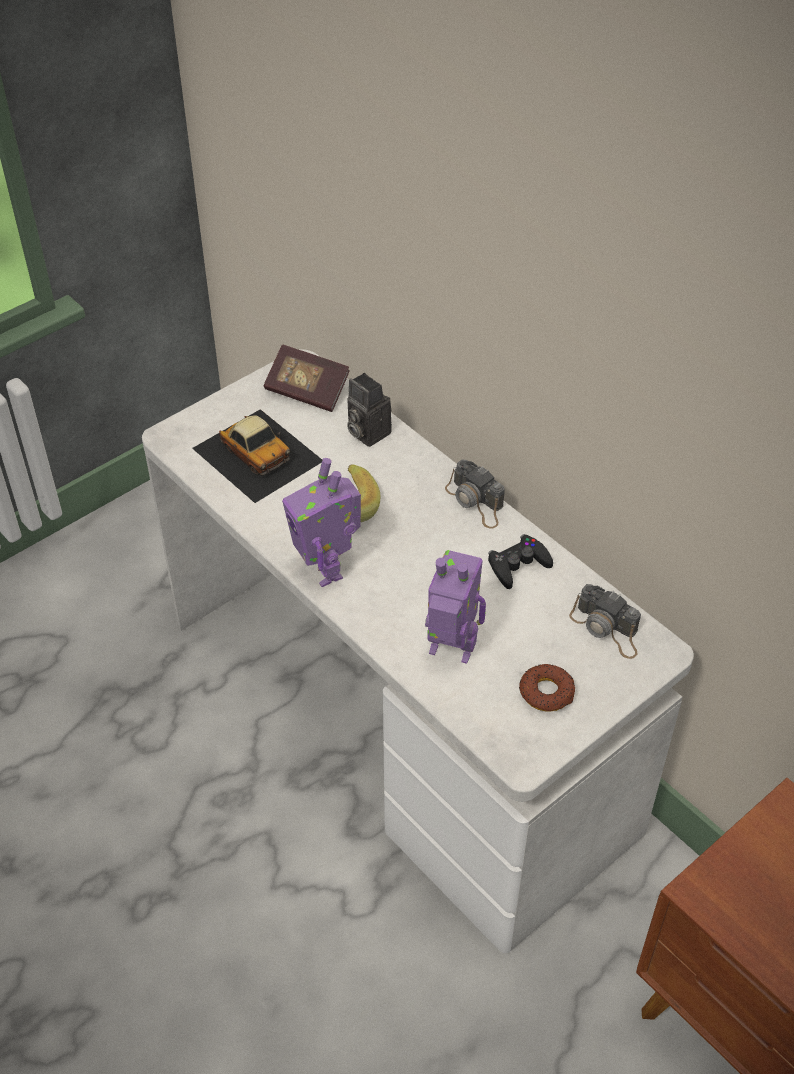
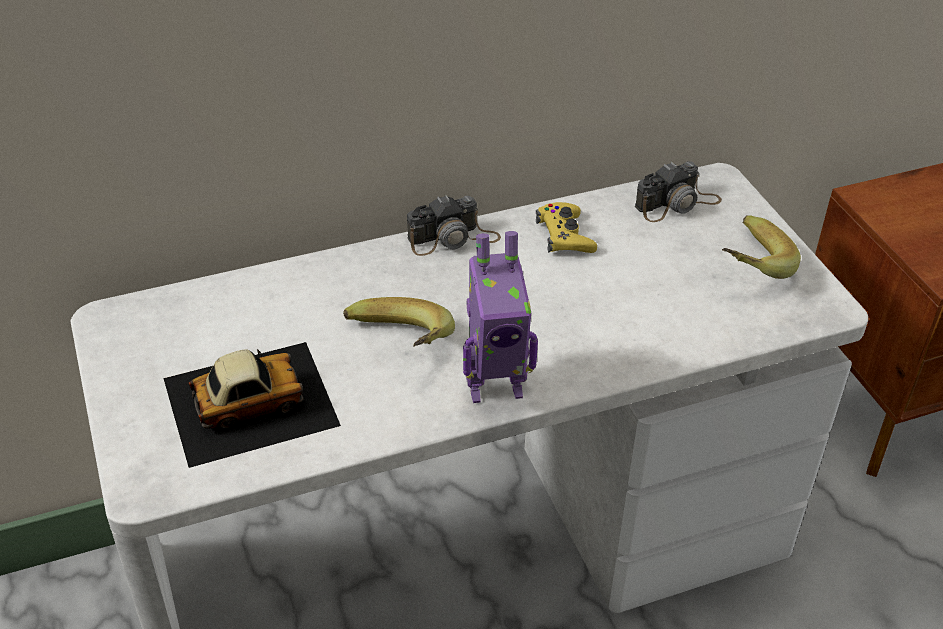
camera: 70 degrees left, 5 degrees down
book [264,344,350,412] -> none
camera [347,373,392,447] -> none
toy robot [425,550,486,664] -> none
black game controller [488,534,553,589] -> yellow game controller [536,202,597,253]
donut [519,664,575,712] -> banana [722,215,801,279]

